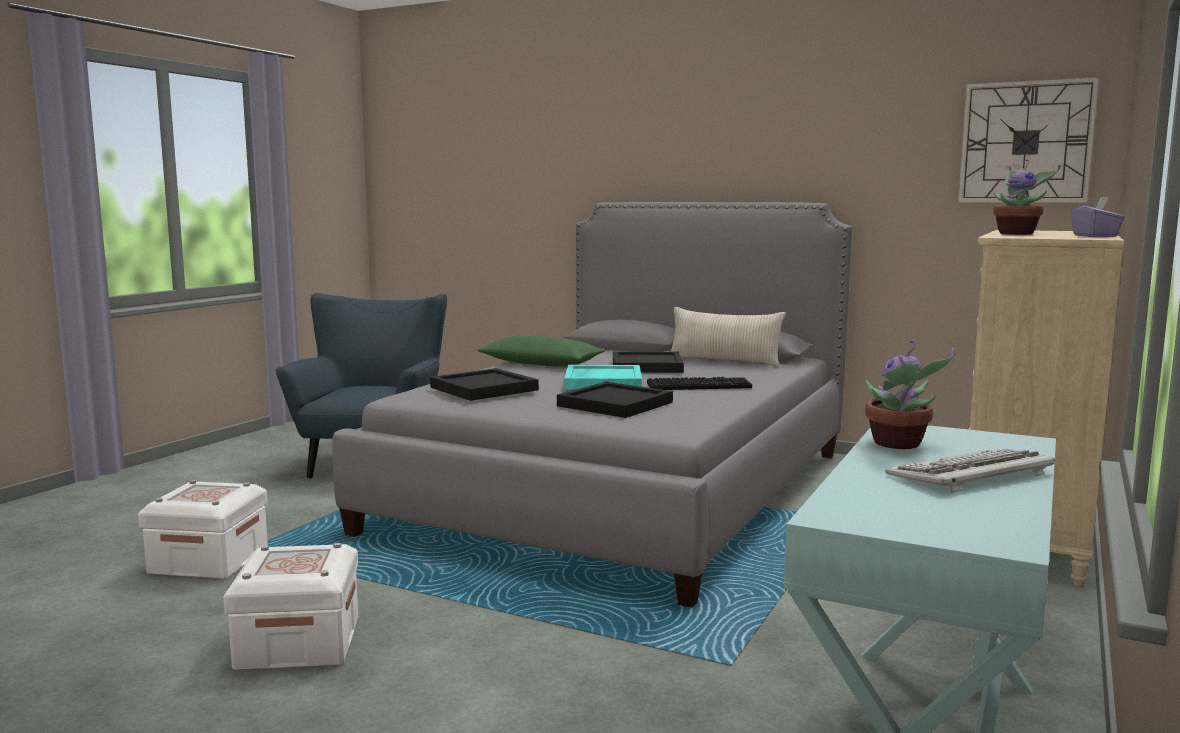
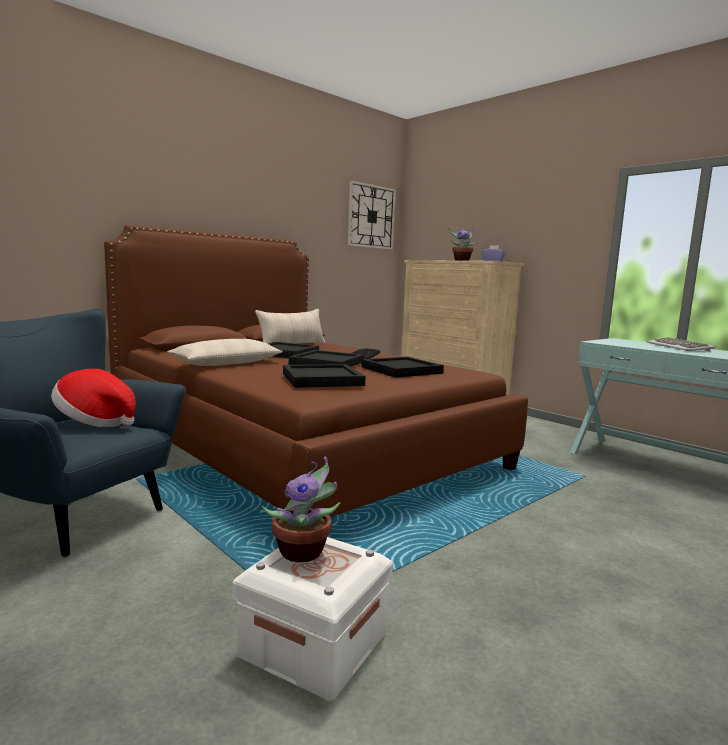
camera: 70 degrees left, 0 degrees up
white storage box [223,543,358,670] -> none
grey bed [332,202,852,608] -> brown bed [104,225,528,517]
green pillow [477,335,606,366] -> beige pillow [167,339,283,366]
turquoise tray [565,365,642,389] -> black tray [289,350,364,367]
potted plant [865,340,955,449] -> potted plant moved to [262,457,340,562]
none -> hat [51,369,136,427]

